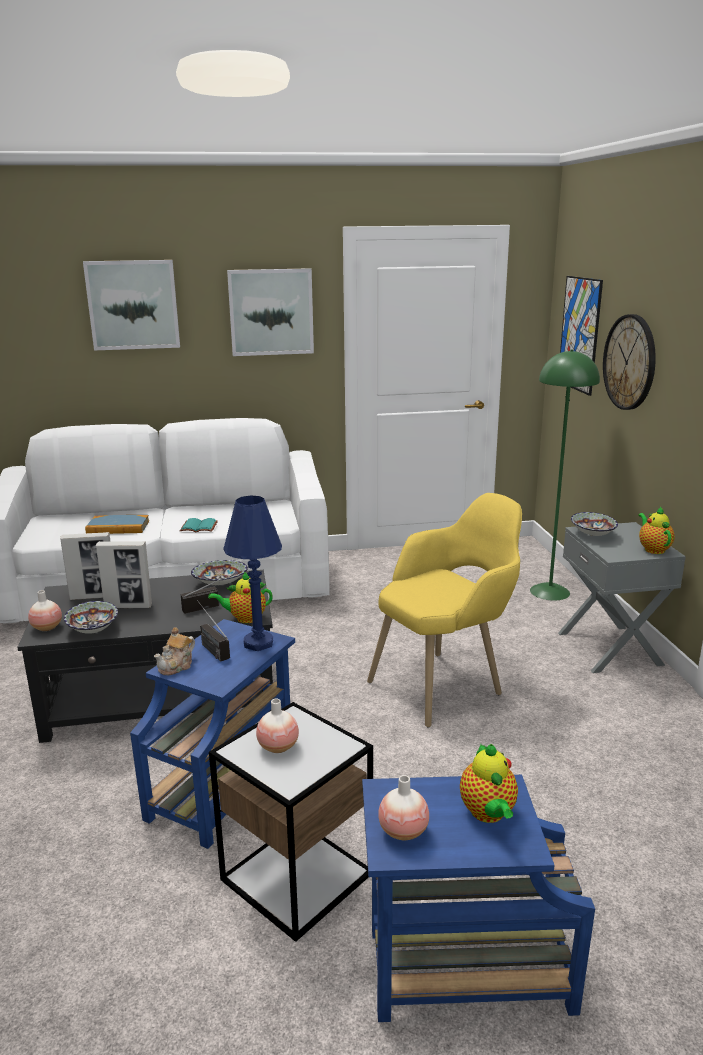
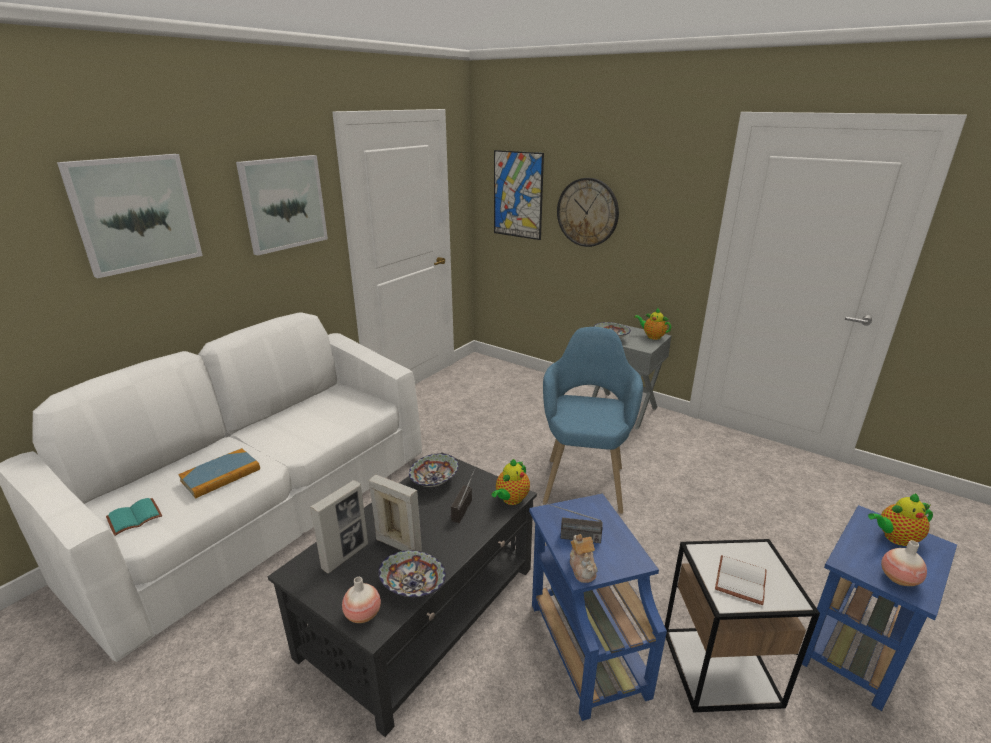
camera: 45 degrees left, 5 degrees up
picture frame [96,541,152,608] -> picture frame turned 105 degrees counterclockwise [369,475,422,552]
turquoise book [180,518,218,532] -> turquoise book moved to [106,498,162,536]
blue table lamp [223,496,282,651] -> none
vase [256,699,299,753] -> white book [715,555,766,605]
yellow armchair [367,493,522,728] -> blue armchair [543,327,643,514]
teapot [460,743,518,823] -> teapot turned 135 degrees clockwise [868,493,933,546]
green floor lamp [530,350,600,601] -> none

